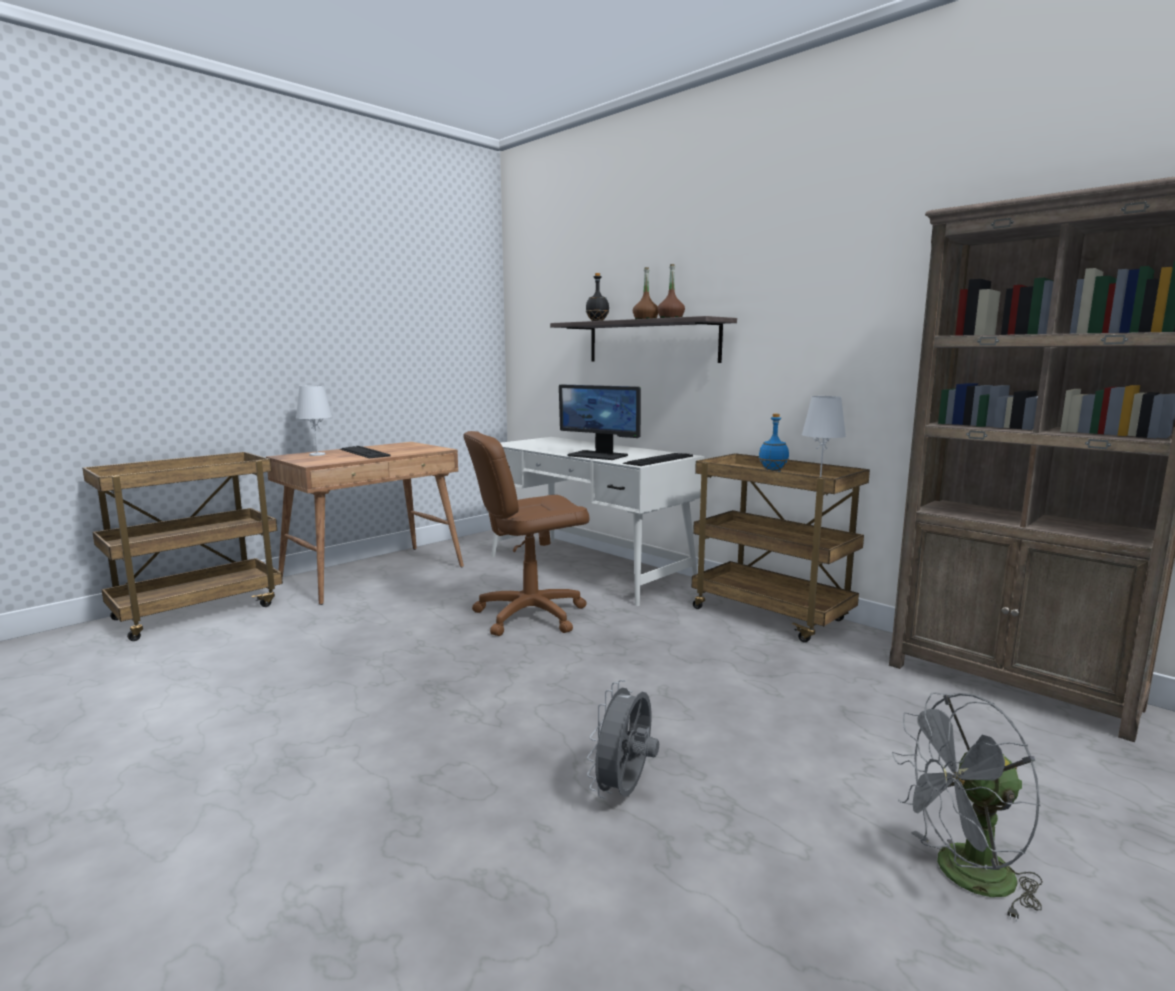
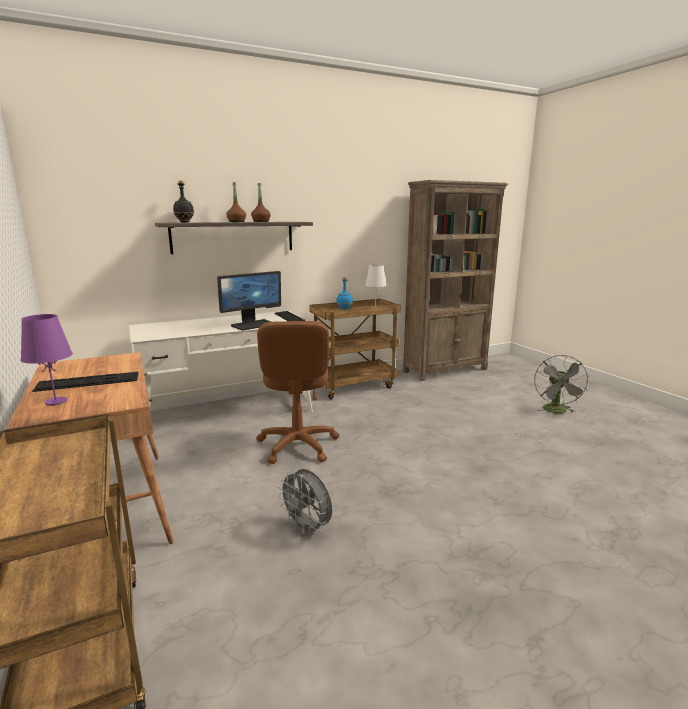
camera: 70 degrees left, 5 degrees up
white table lamp [296,385,333,456] -> purple table lamp [20,314,73,406]
grey fan [587,680,659,799] -> grey fan moved to [278,469,332,537]

